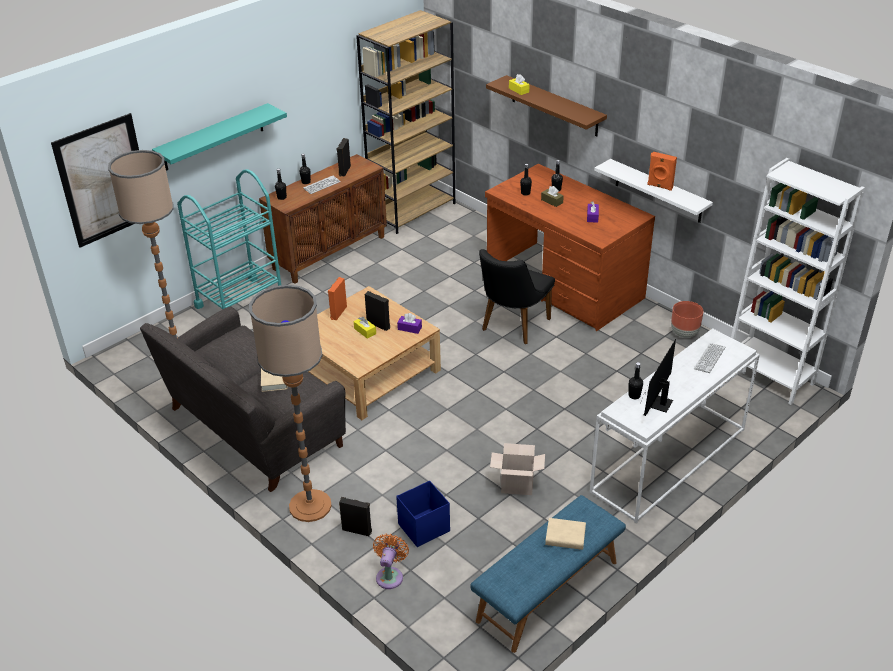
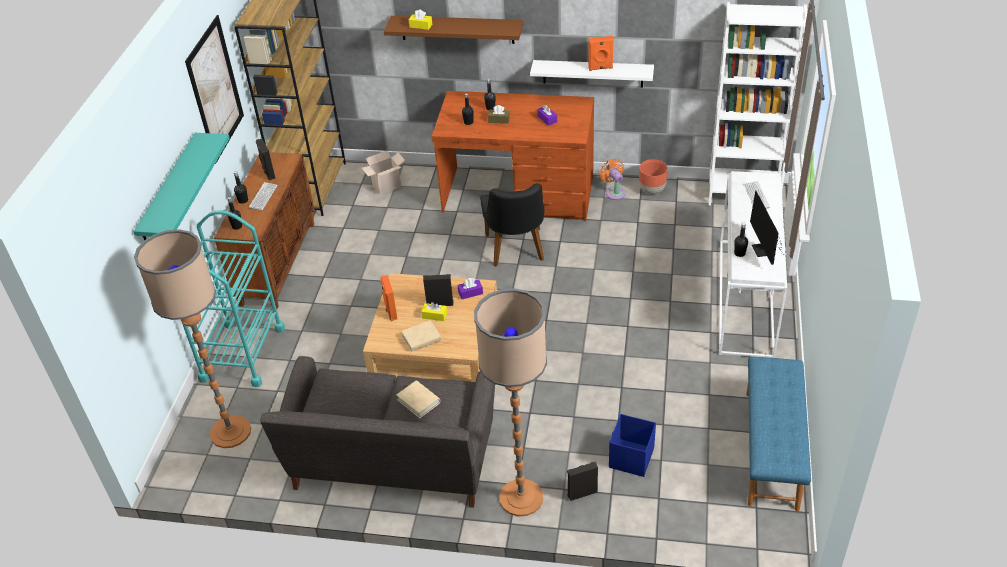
camera: 35 degrees left, 5 degrees up
picture [51,113,139,248] -> picture moved to [185,15,244,164]
orange fan [373,534,409,589] -> orange fan moved to [600,159,625,200]
cardboard box [490,443,545,495] -> cardboard box moved to [362,150,405,195]
beige book [545,518,586,550] -> beige book moved to [401,320,441,352]

